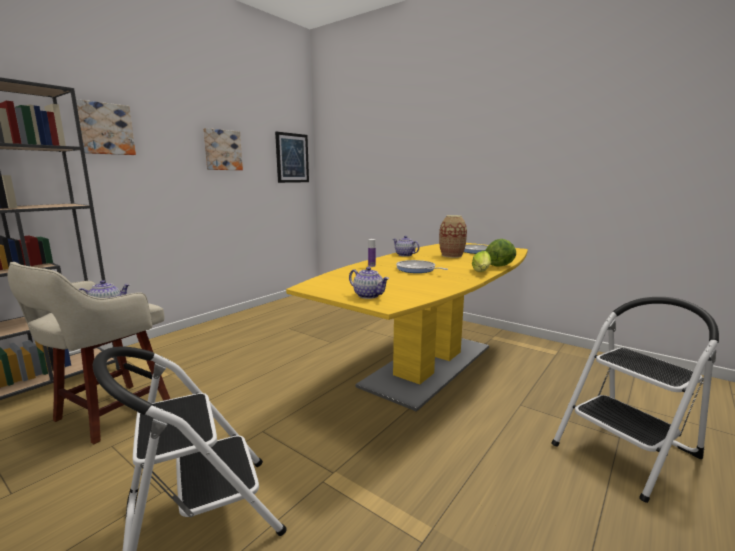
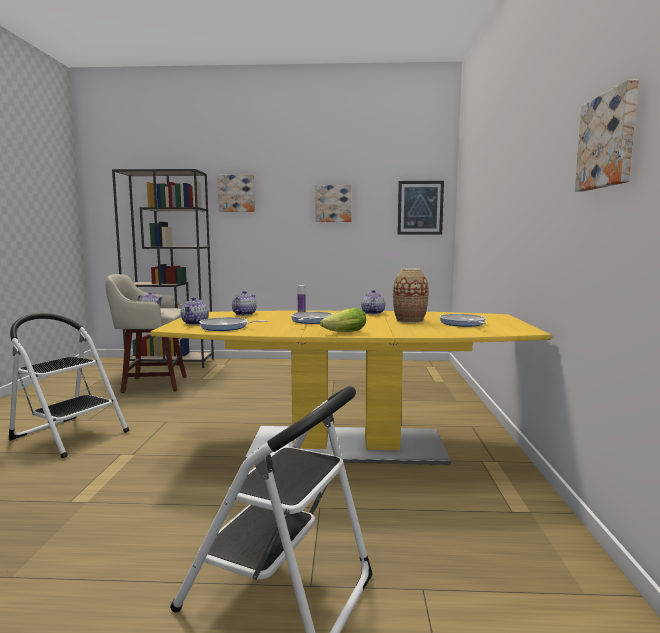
camera: 55 degrees right, 5 degrees down
lettuce [485,239,516,267] -> none
none -> frying pan [199,317,268,331]
none -> teapot [232,291,257,316]
none -> picture [575,80,639,191]

